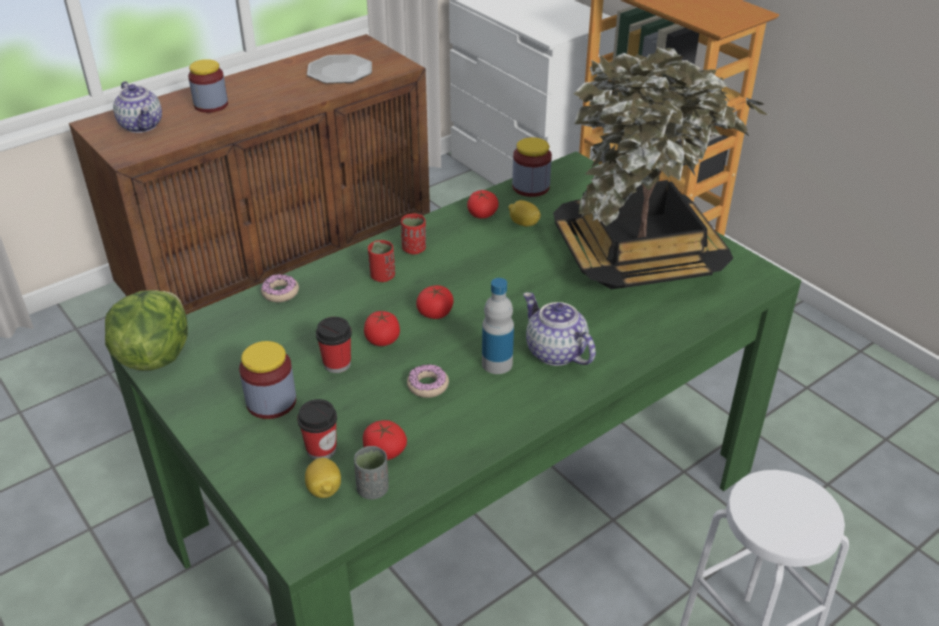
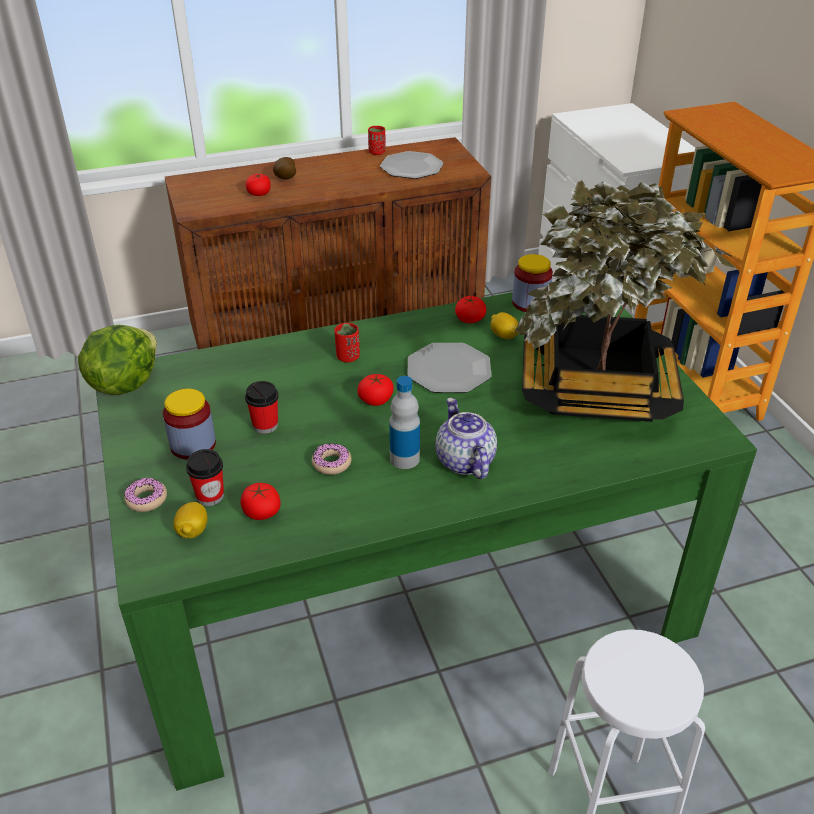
camera: 20 degrees right, 0 degrees up
teapot [113,81,162,133] -> none
jar [188,59,228,113] -> potato [273,157,296,180]
donut [261,274,299,302] -> donut moved to [124,478,167,512]
grey cup [354,446,389,499] -> none
tomato [364,311,400,346] -> tomato moved to [245,173,271,196]
red cup [401,214,426,254] -> red cup moved to [368,126,385,155]
none -> plate [407,343,492,393]

